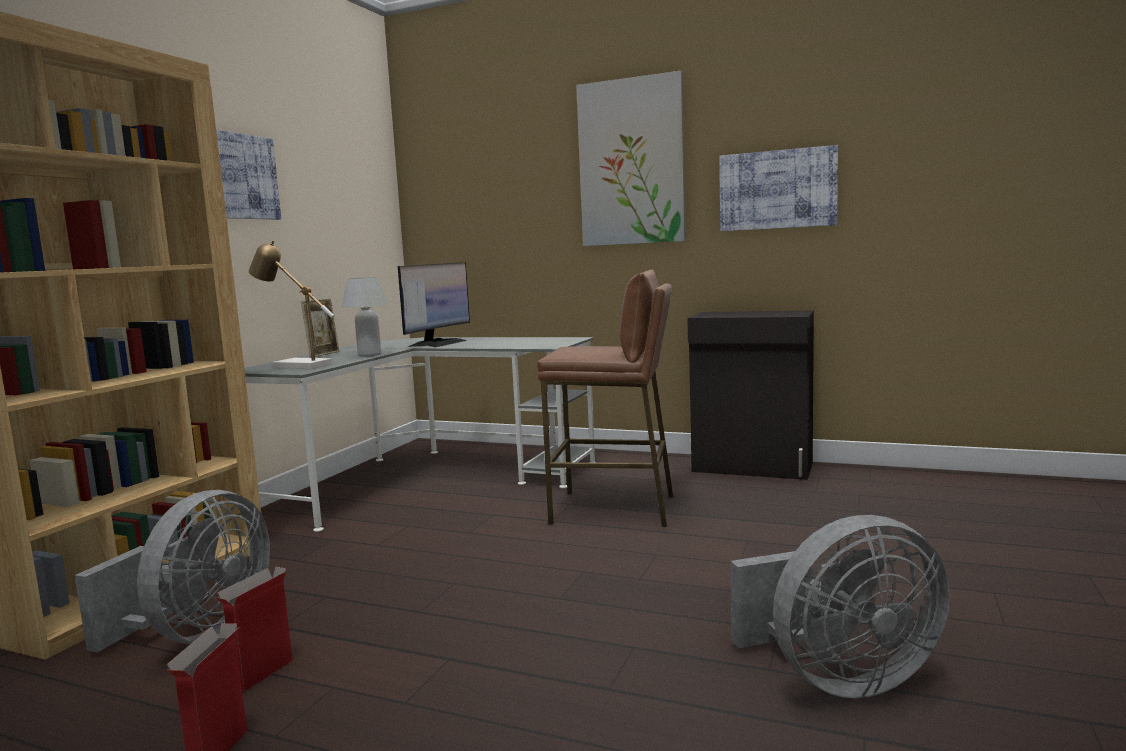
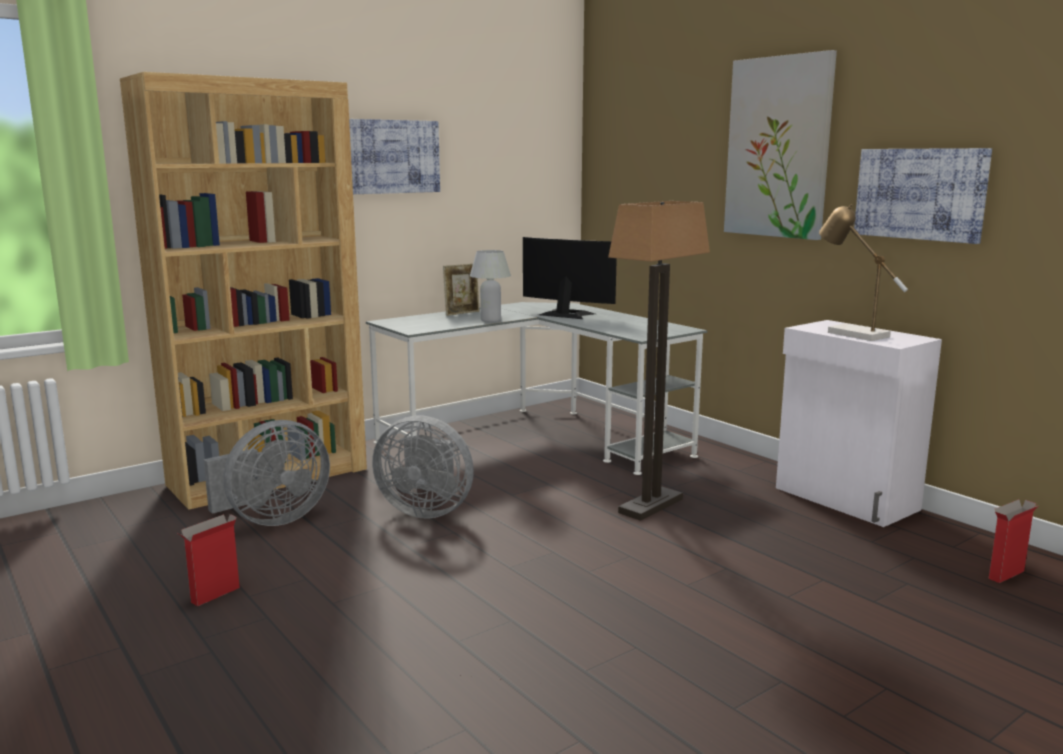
camera: 30 degrees right, 5 degrees up
cardboard box [215,566,293,692] -> cardboard box moved to [989,499,1038,583]
table lamp [249,240,335,369] -> table lamp moved to [819,204,908,341]
monitor [398,262,470,347] -> monitor turned 120 degrees counterclockwise [523,237,617,319]
brown stool [537,270,673,527] -> floor lamp [608,201,710,521]
black cabinet [687,311,814,480] -> white cabinet [776,320,942,527]
grey fan [731,515,950,698] -> grey fan moved to [372,416,474,519]

